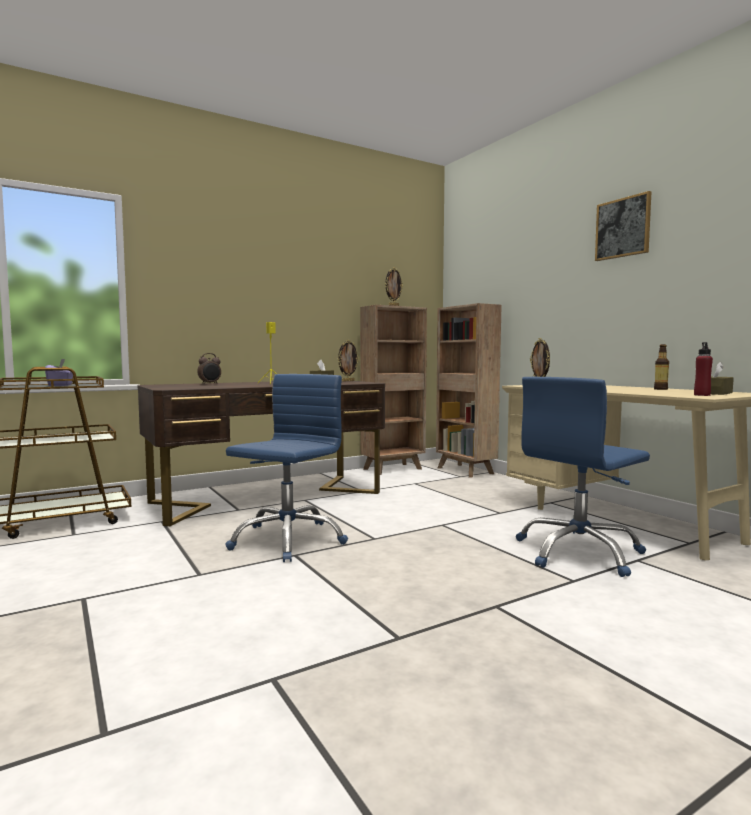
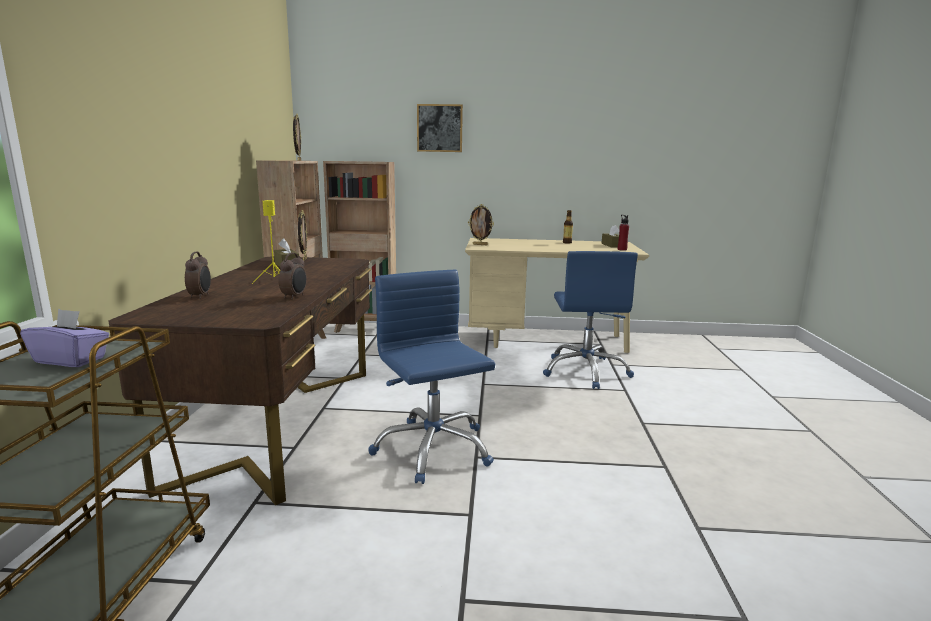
camera: 55 degrees left, 10 degrees up
picture [595,191,651,261] -> picture moved to [417,104,463,152]
none -> alarm clock [278,253,307,300]

